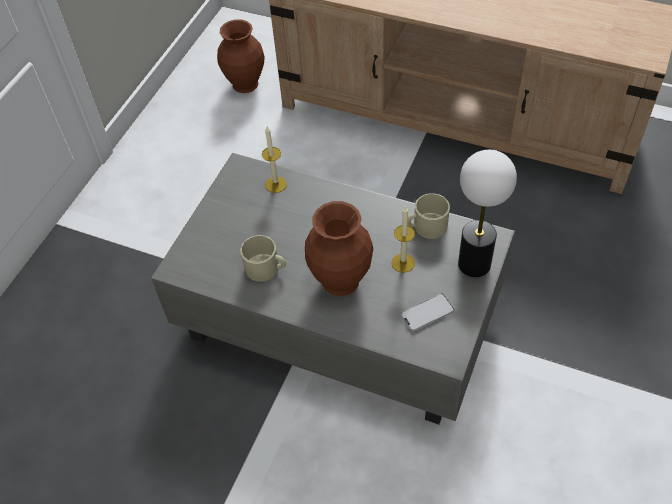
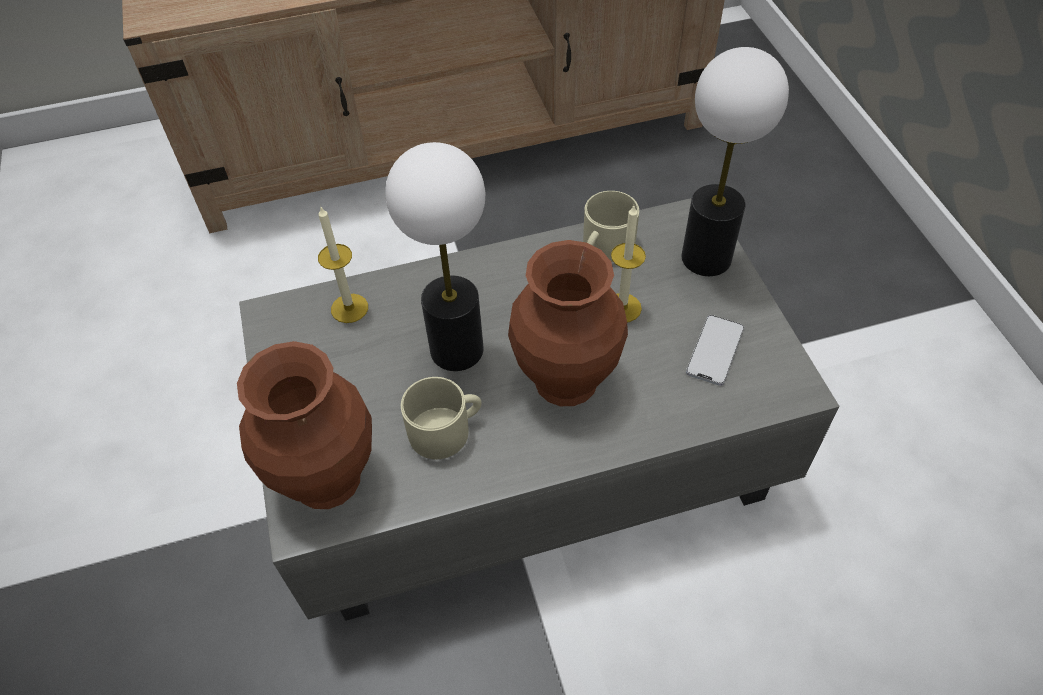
camera: 40 degrees left, 0 degrees up
brown vase [217,20,264,93] -> brown vase moved to [237,341,372,509]
none -> table lamp [385,142,485,371]

